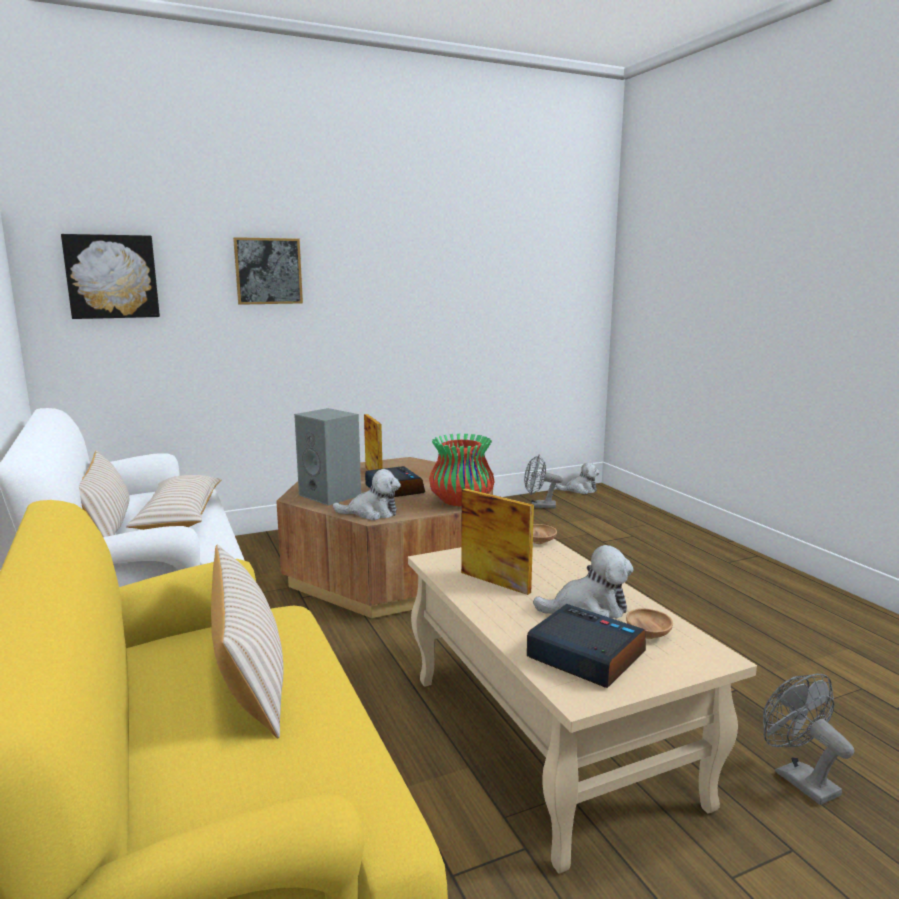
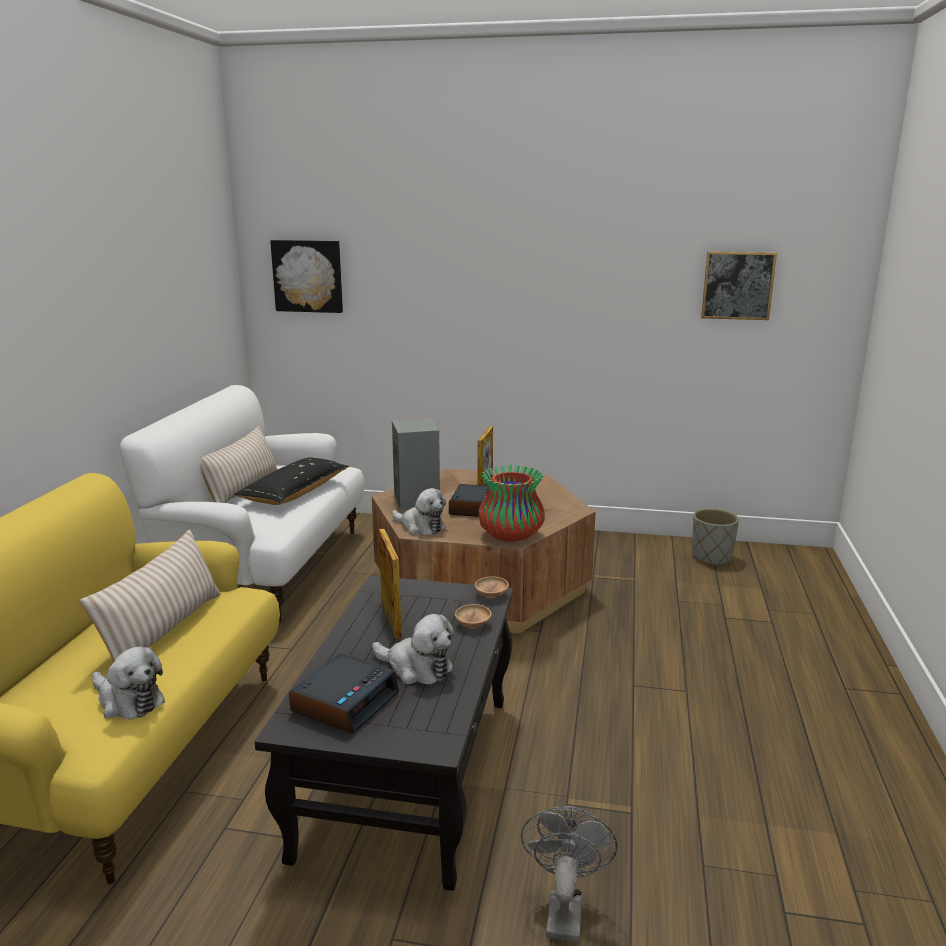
camera: 35 degrees right, 5 degrees up
beige pillow [126,475,222,530] -> black pillow [234,457,349,505]
picture [233,237,303,305] -> picture moved to [701,251,777,320]
beige coffee table [408,539,757,873] -> black coffee table [254,576,513,891]
grey fan [524,455,563,509] -> grey planter [692,509,739,566]
alarm clock [527,604,646,688] -> alarm clock turned 45 degrees clockwise [289,653,399,734]
plush toy [556,462,600,494] -> plush toy moved to [92,647,165,720]
brown bowl [626,608,673,639] -> brown bowl moved to [455,604,492,628]

